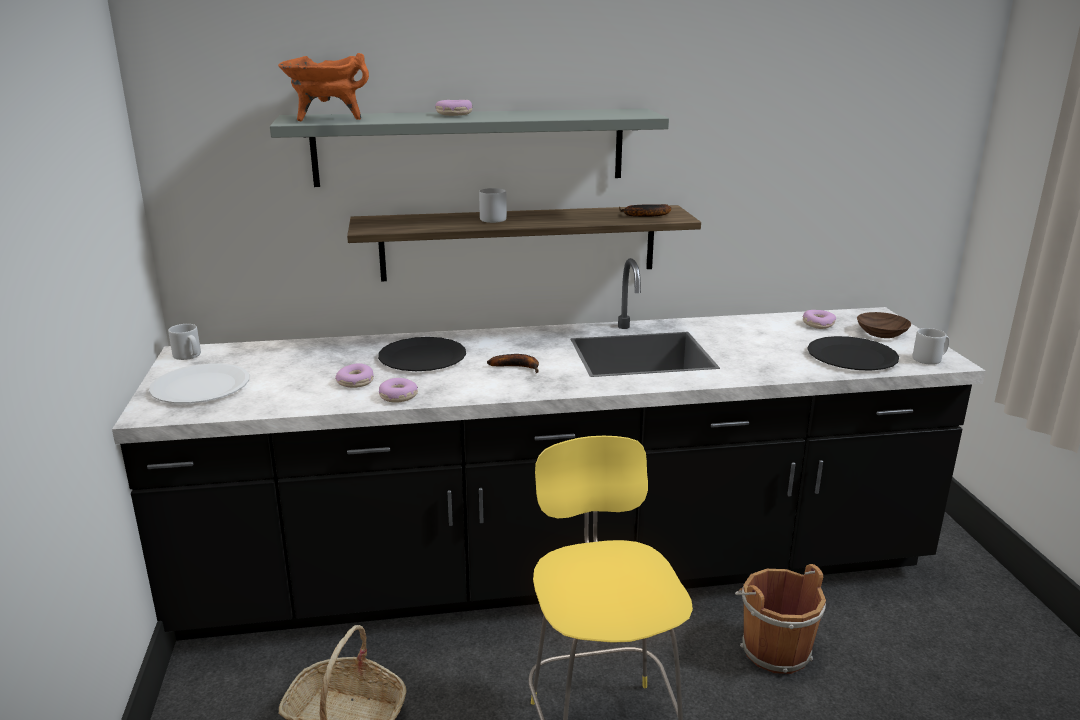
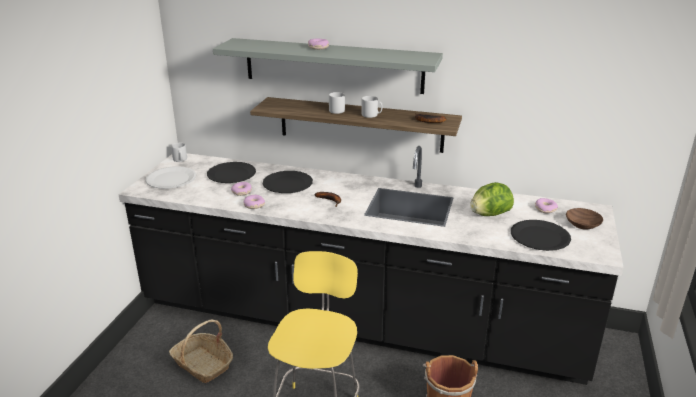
camera: 25 degrees right, 5 degrees up
orange cooking pot [278,53,369,122] -> none
grey mug [913,328,949,365] -> grey mug moved to [361,96,382,118]
none -> black plate [207,162,256,183]
none -> lettuce [470,182,514,216]

